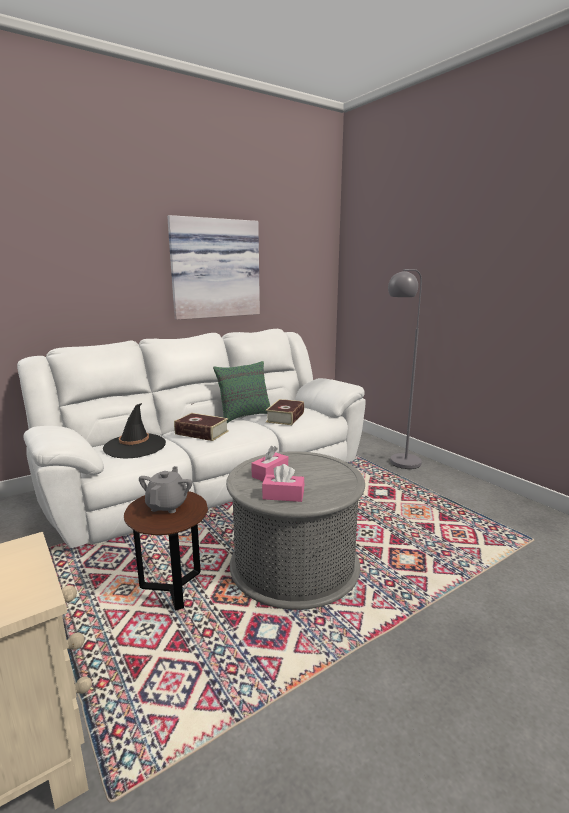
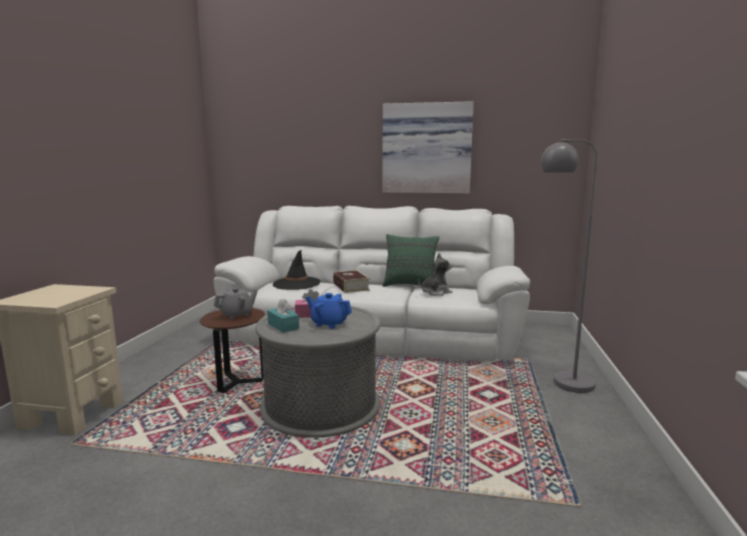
camera: 45 degrees right, 5 degrees down
pink tissue box [262,464,304,502] -> turquoise tissue box [267,298,299,333]
book [266,399,304,425] -> plush toy [418,253,453,296]
none -> blue teapot [306,293,352,329]

